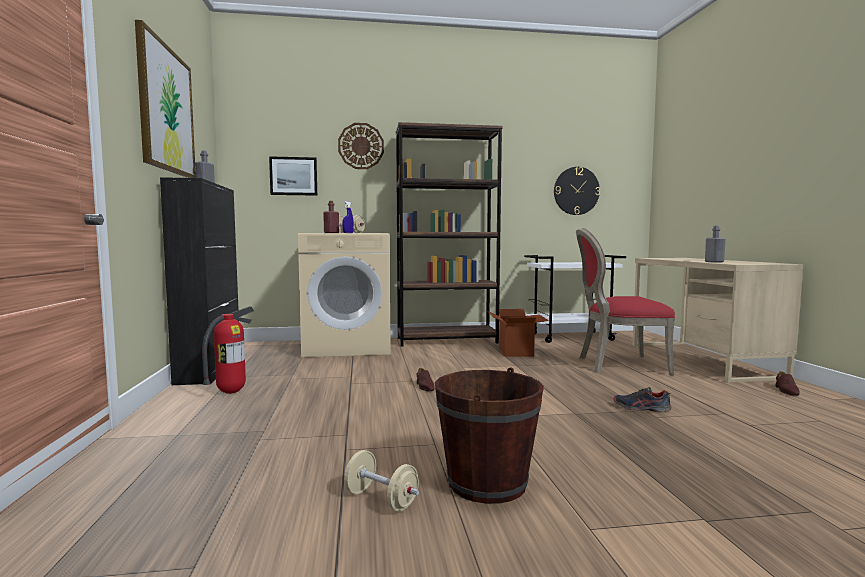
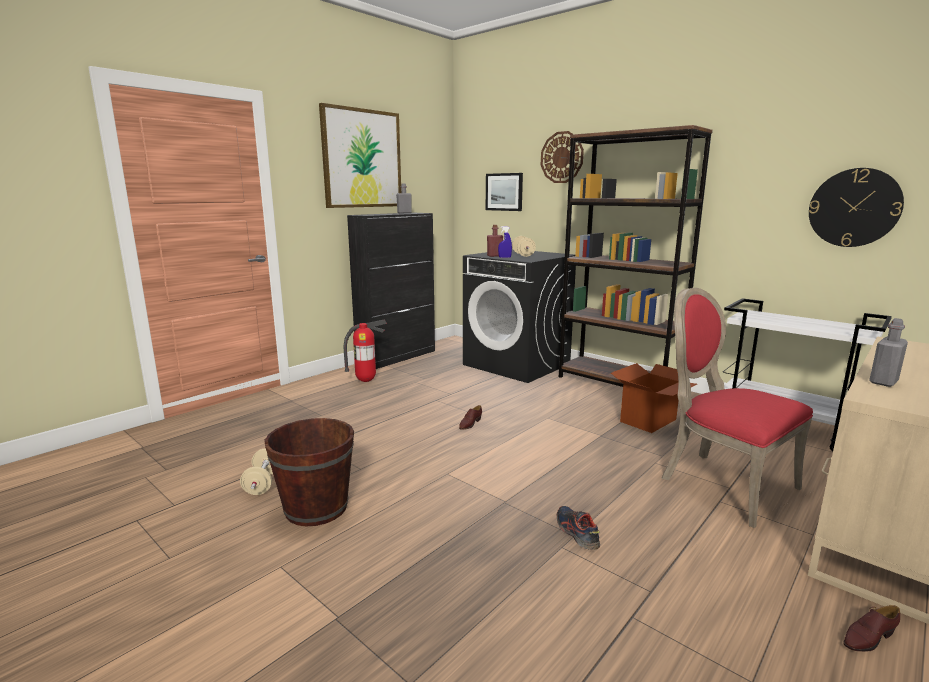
camera: 50 degrees right, 10 degrees up
beige washing machine [298,233,391,358] -> black washing machine [463,249,576,383]

